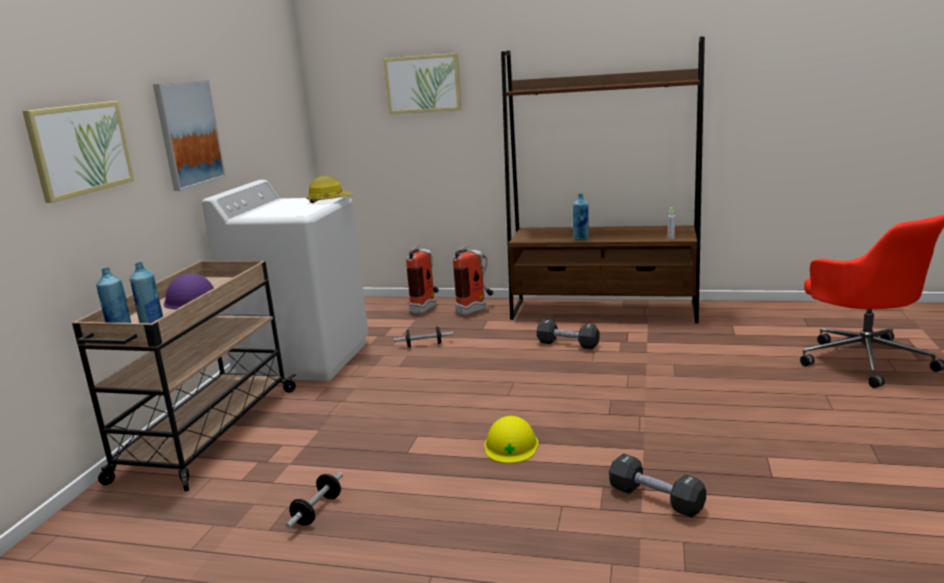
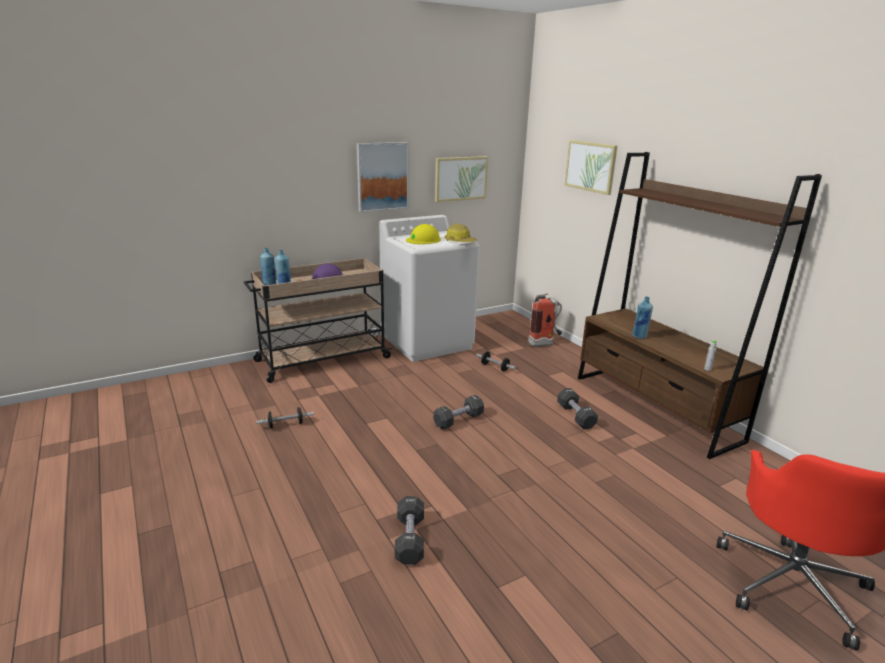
camera: 45 degrees right, 5 degrees up
picture [23,101,135,203] -> picture moved to [435,156,488,202]
fire extinguisher [453,245,494,316] -> none
yellow hard hat [484,416,538,464] -> yellow hard hat moved to [406,224,441,244]
none -> black dumbbell [433,395,484,430]

